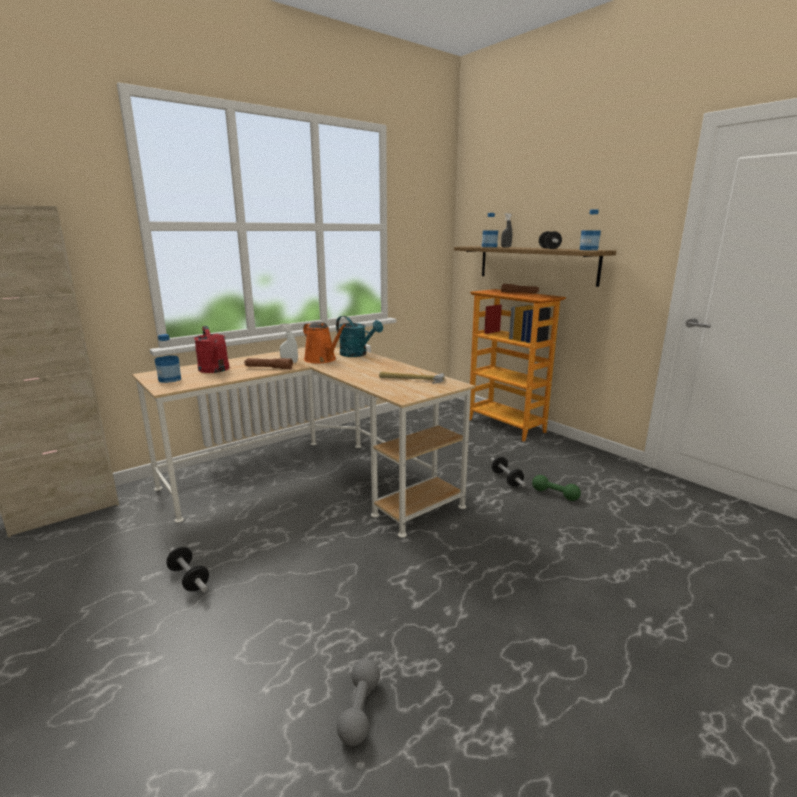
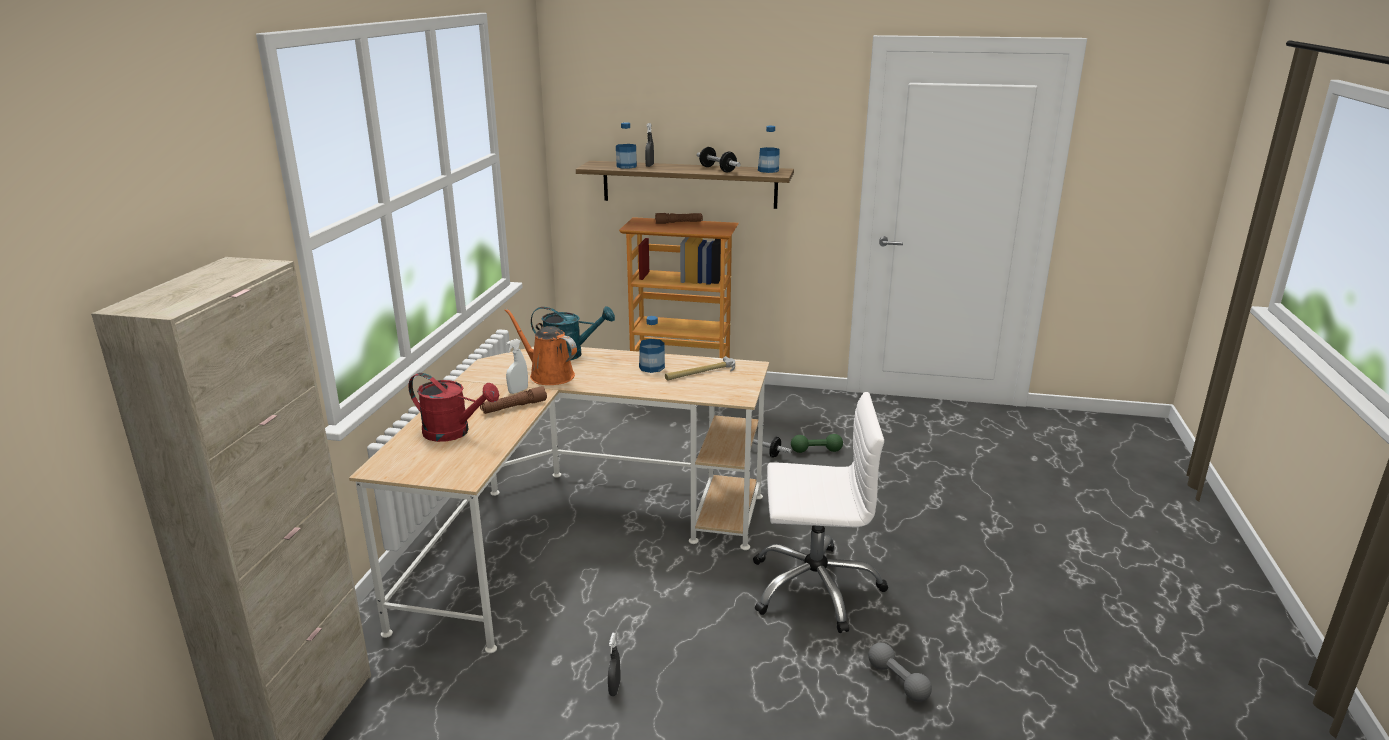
camera: 40 degrees left, 5 degrees up
bottle [155,334,181,383] -> bottle moved to [639,316,665,373]
dumbbell [166,547,209,592] -> grey spray bottle [608,633,621,696]
orange watering can [303,322,346,363] -> orange watering can turned 150 degrees counterclockwise [505,308,577,385]
none -> white office chair [753,392,888,633]

